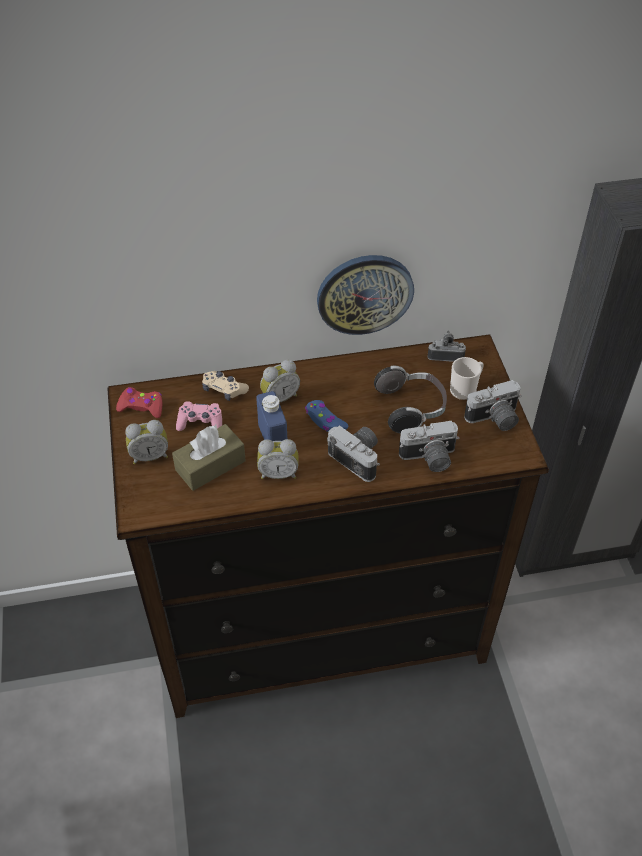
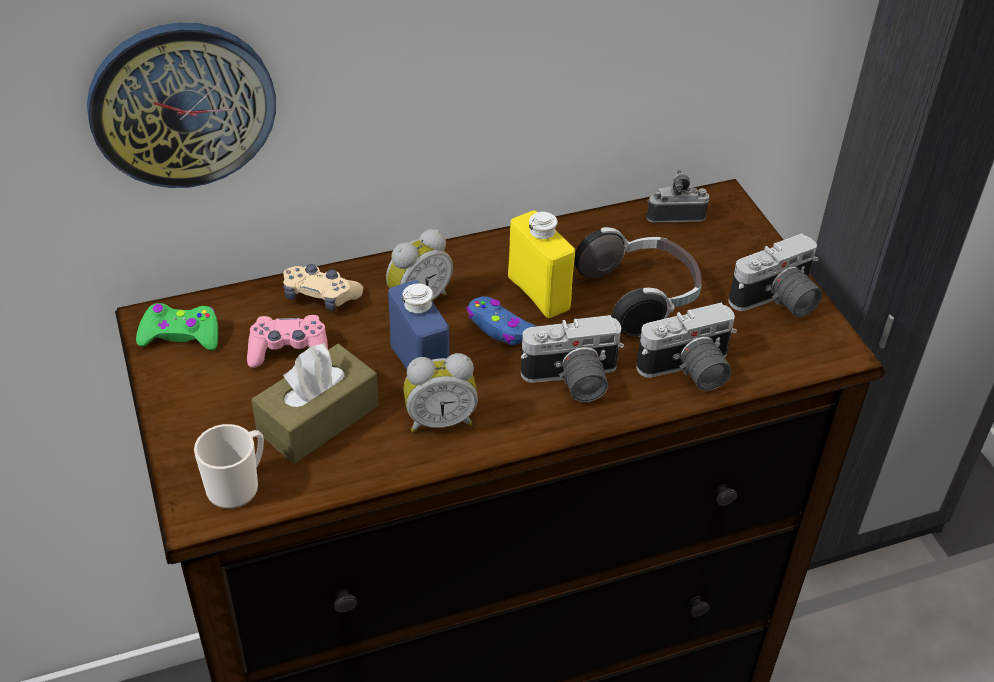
camera: 10 degrees left, 5 degrees down
red game controller [116,387,162,418] -> green game controller [136,303,218,351]
alarm clock [125,420,168,464] -> none
wall clock [317,255,414,335] -> wall clock moved to [87,23,276,188]
camera [327,425,380,482] -> camera turned 135 degrees clockwise [521,315,624,402]
mug [450,357,484,400] -> mug moved to [194,424,264,509]
none -> yellow bottle [508,210,575,318]

